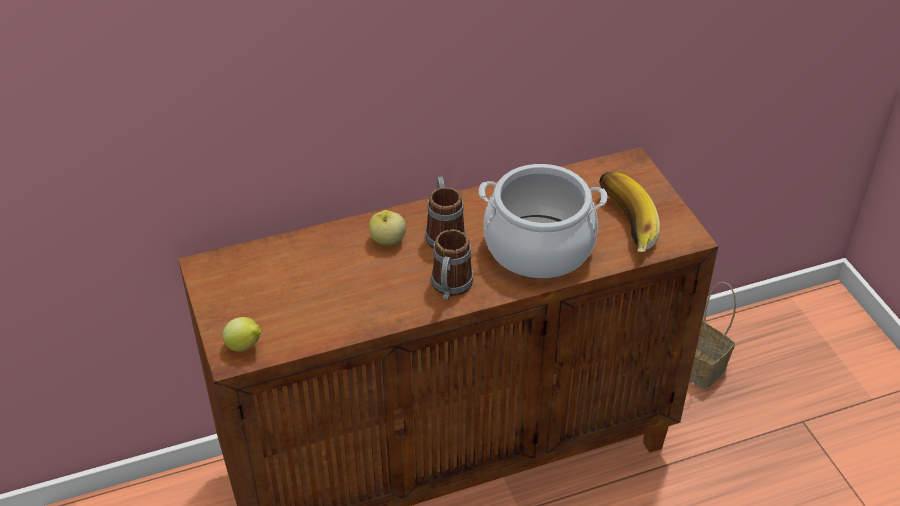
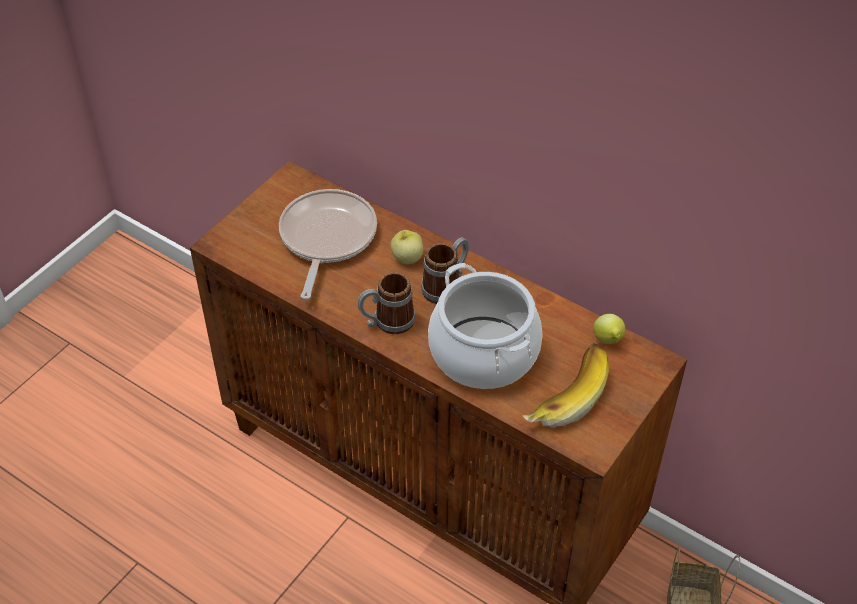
camera: 55 degrees right, 5 degrees up
lemon [223,317,261,352] -> lemon moved to [593,314,625,344]
none -> frying pan [279,189,377,300]

